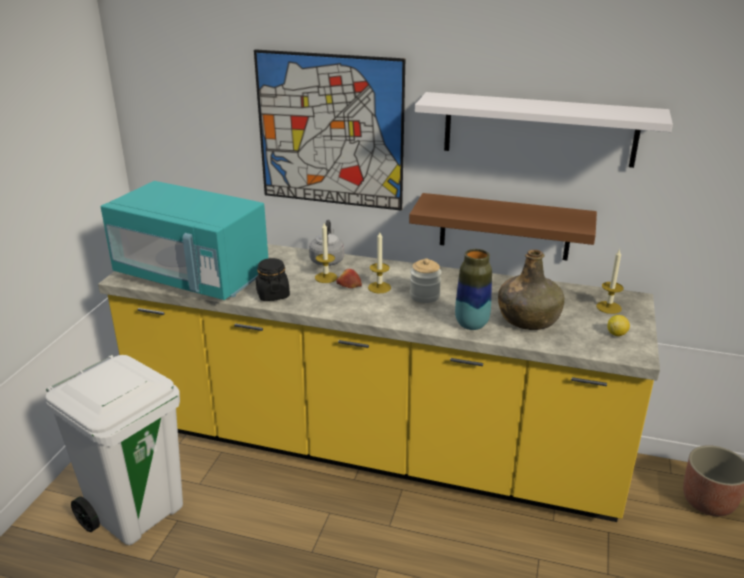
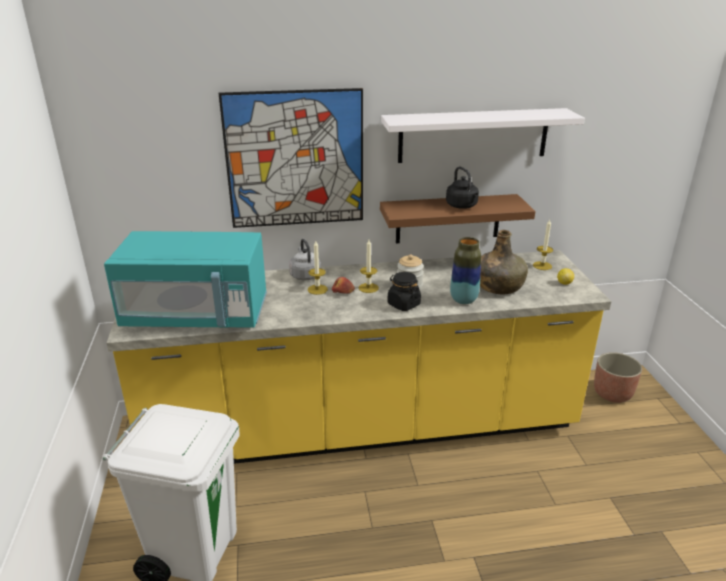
camera: 25 degrees left, 0 degrees up
black jar [256,258,290,301] -> black jar moved to [388,272,421,311]
none -> black kettle [446,167,479,209]

